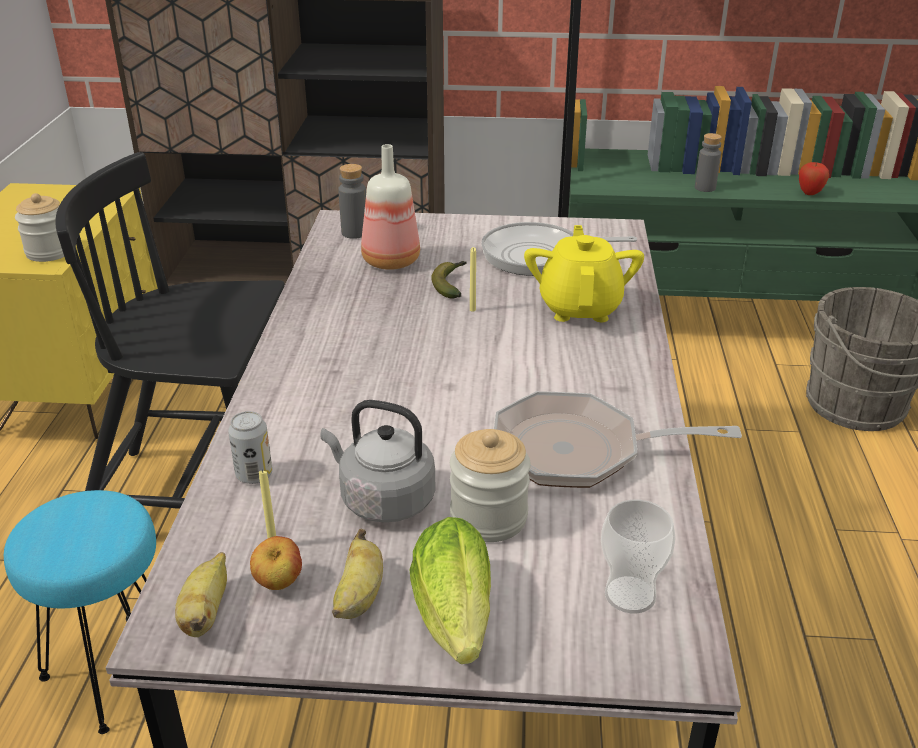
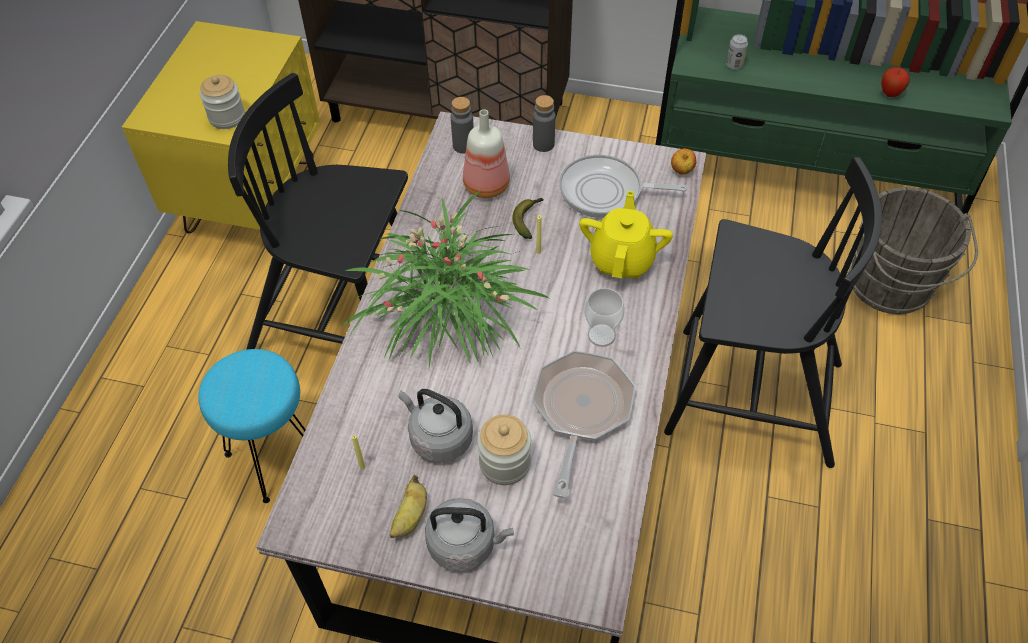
camera: 10 degrees right, 20 degrees up
banana [175,552,227,637] -> none
can [228,411,272,484] -> can moved to [726,34,748,70]
apple [250,536,302,590] -> apple moved to [671,148,696,175]
lettuce [409,517,491,664] -> grey kettle [425,498,514,571]
frying pan [494,391,742,488] -> frying pan turned 90 degrees clockwise [532,351,636,498]
cup [601,499,676,614] -> cup moved to [584,288,625,347]
grey bottle [695,133,722,192] -> grey bottle moved to [533,95,555,152]
none -> potted plant [340,191,549,367]
none -> black chair [664,157,882,468]

